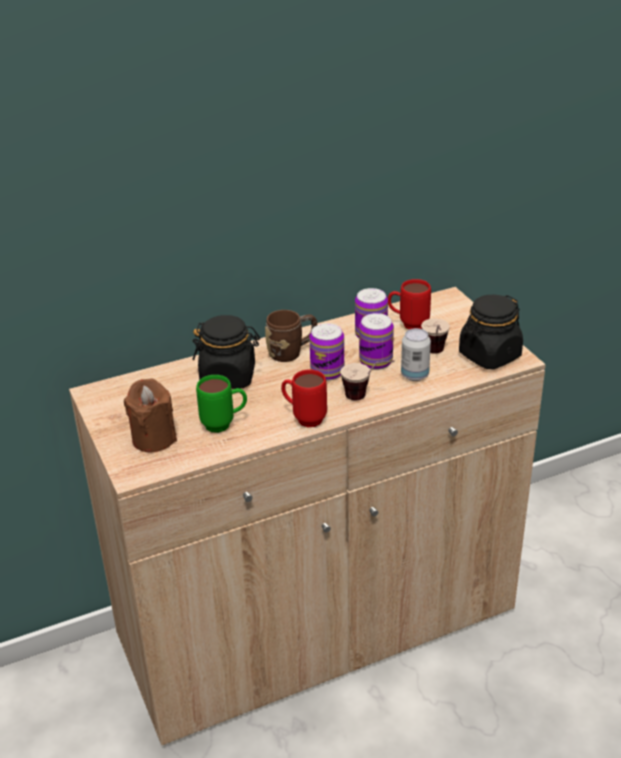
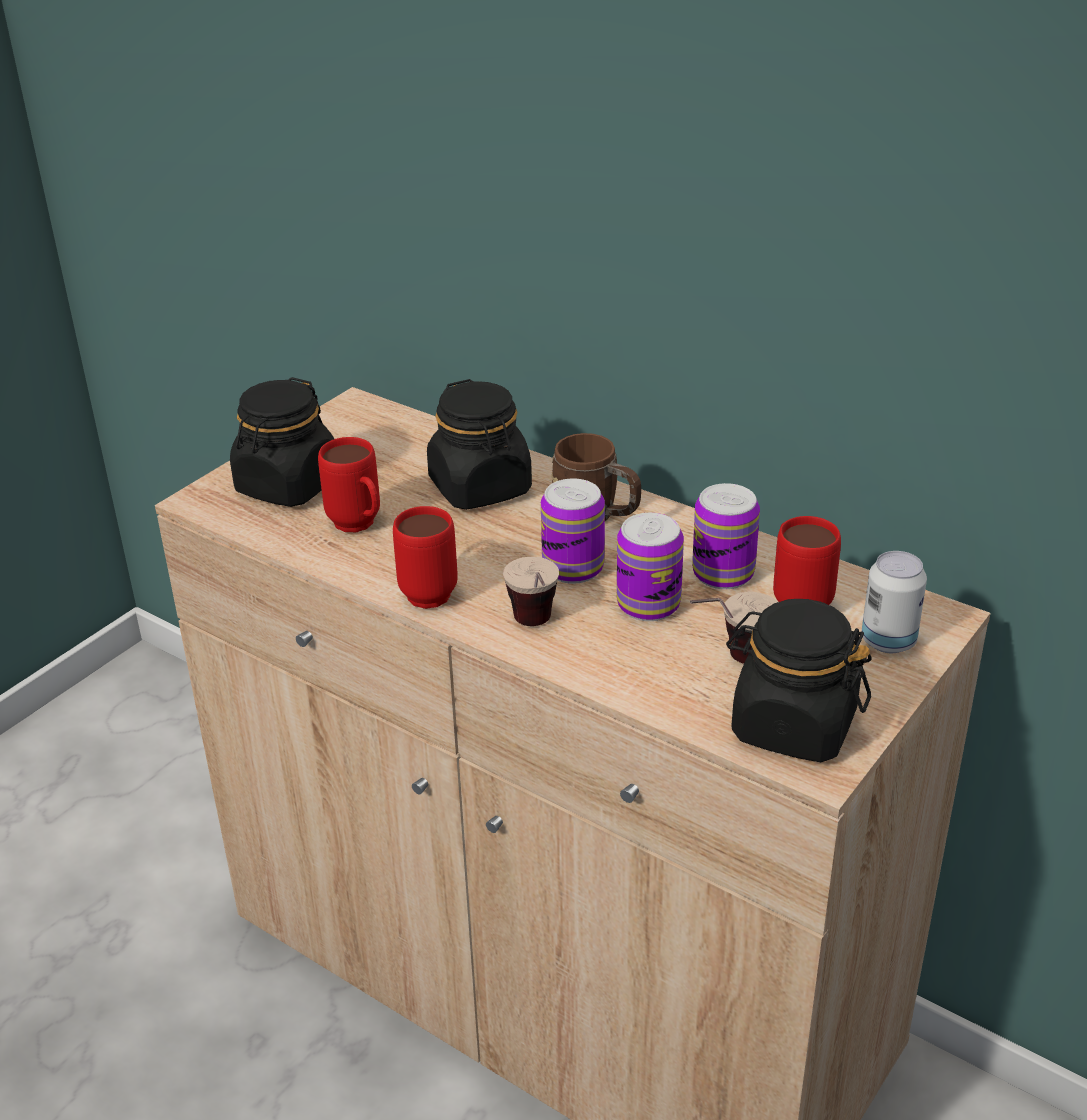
camera: 60 degrees right, 0 degrees up
brown candle [124,378,177,453] -> black jar [230,377,334,507]
green mug [196,375,247,433] -> red mug [318,437,380,532]
can [401,328,431,381] -> can moved to [862,551,927,653]

